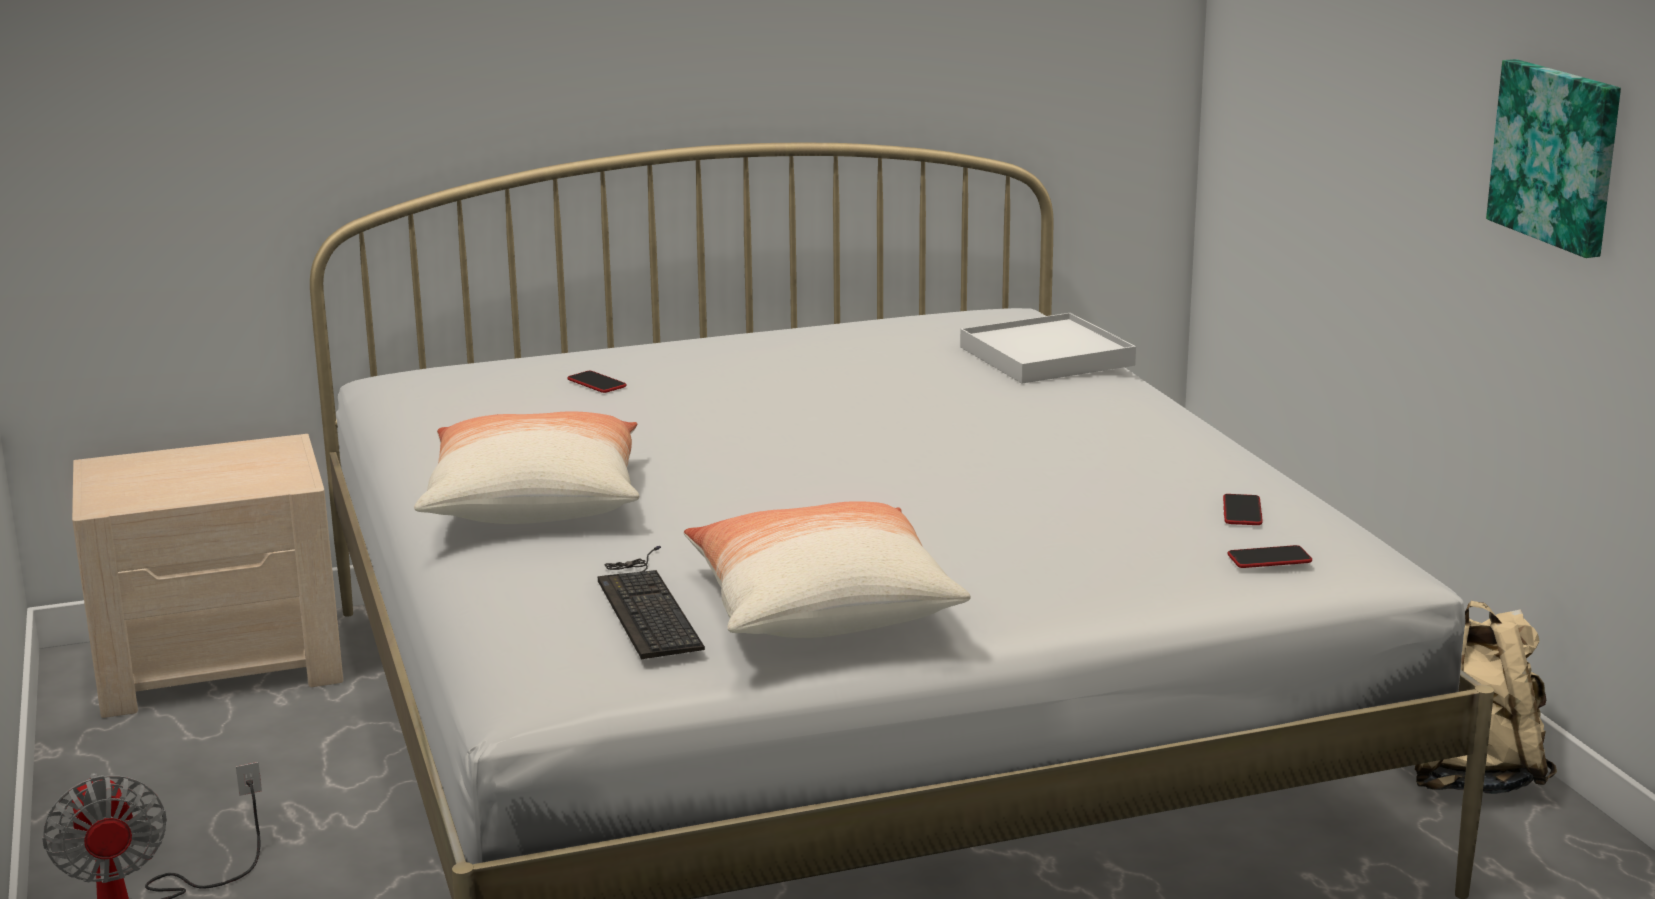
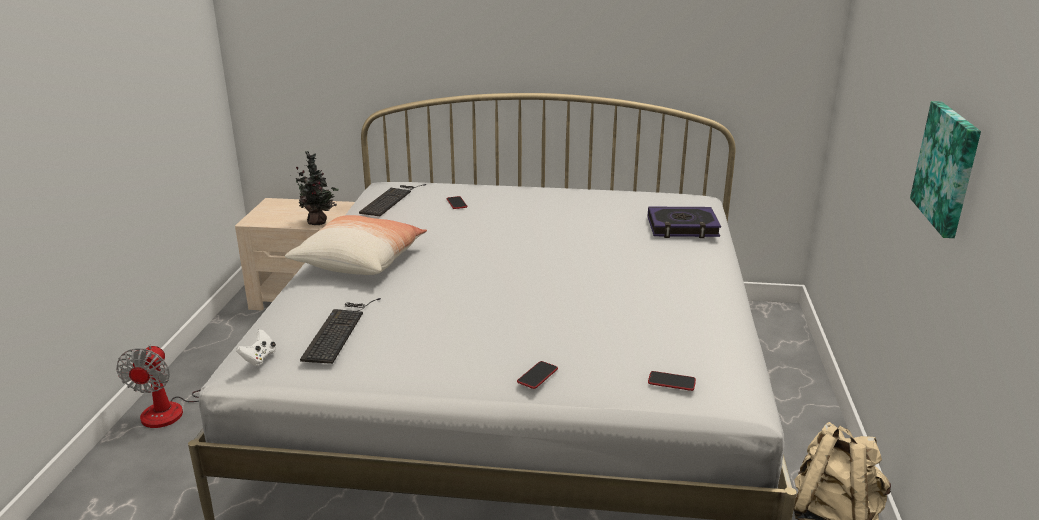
camera: 25 degrees right, 5 degrees up
pillow [684,501,971,638] -> none
white tray [960,313,1136,384] -> book [648,207,721,238]
phone [1223,494,1262,525] -> phone moved to [517,361,558,389]
none -> white game controller [236,329,276,366]
none -> potted plant [290,151,338,225]
none -> keyboard [359,184,426,216]

